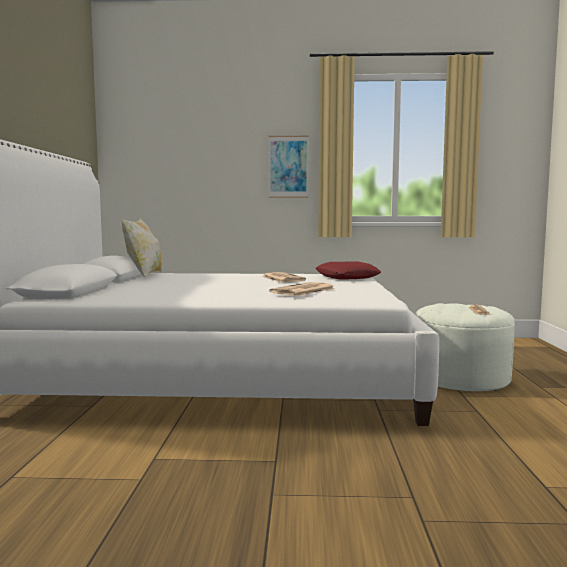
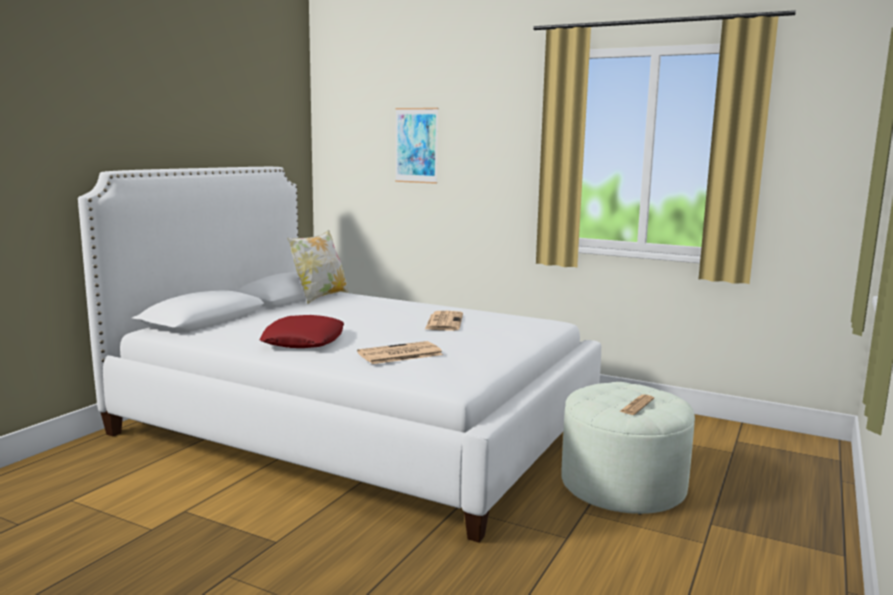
camera: 25 degrees right, 5 degrees up
picture [269,136,309,198] -> picture moved to [395,108,438,184]
red pillow [315,261,381,280] -> red pillow moved to [259,315,344,348]

